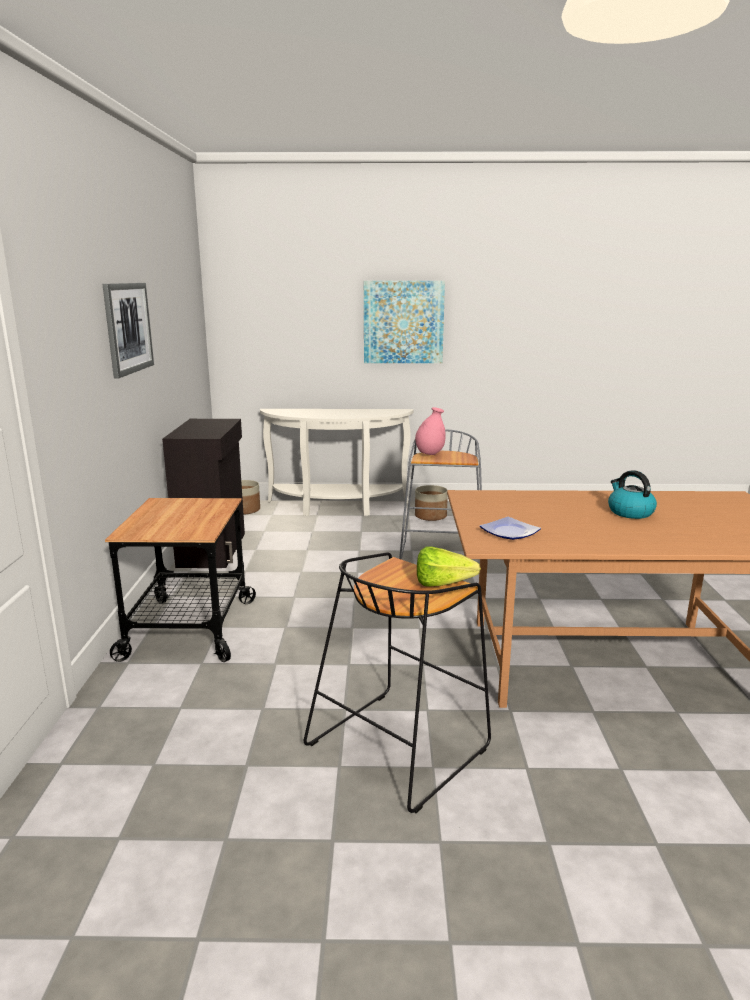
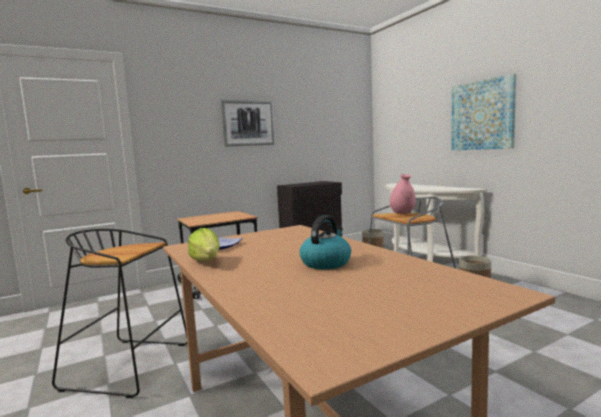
camera: 60 degrees right, 10 degrees down
lettuce [417,546,481,587] -> lettuce moved to [188,228,220,261]

